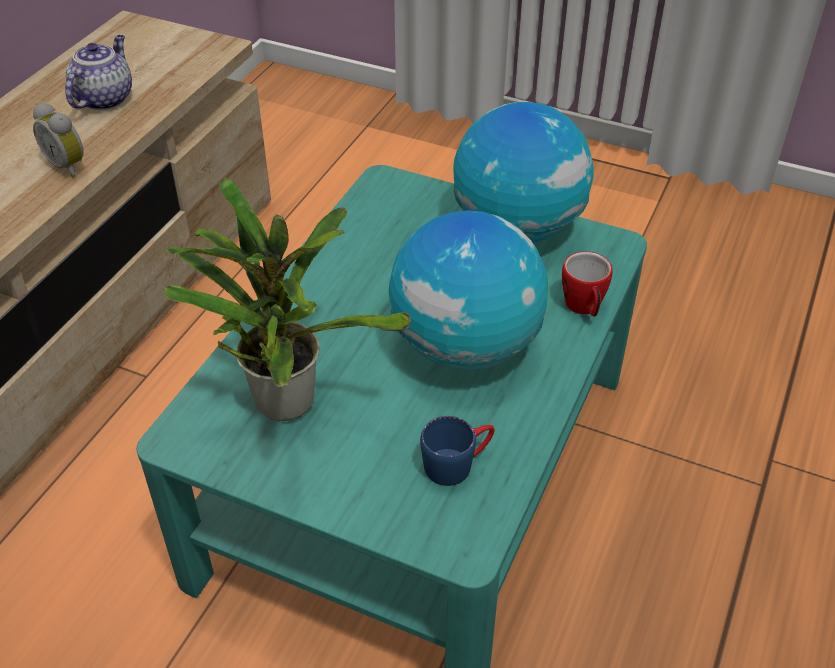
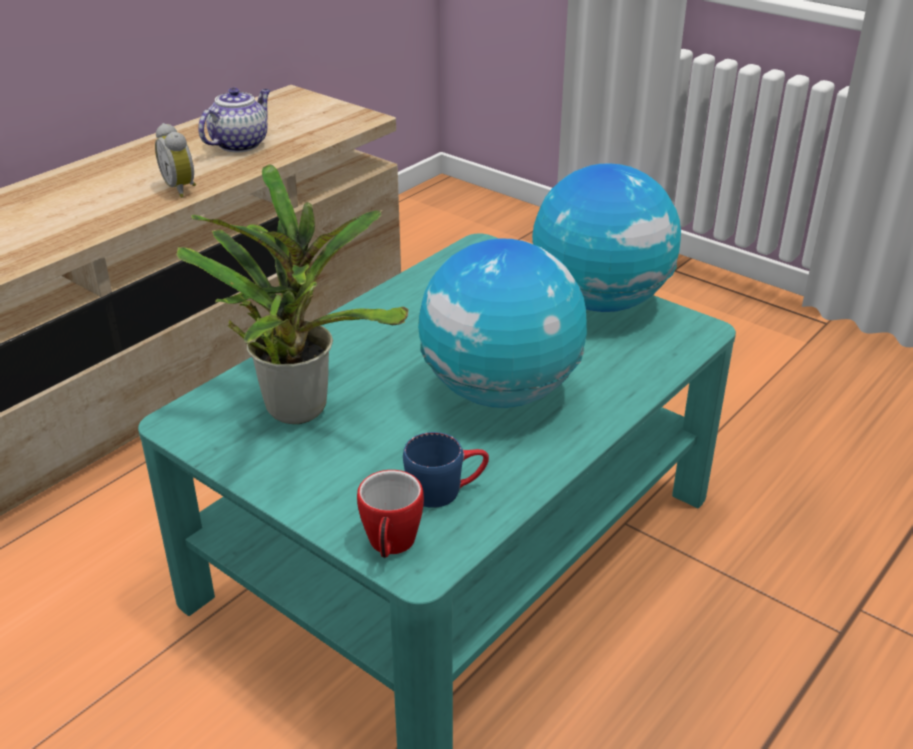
camera: 15 degrees right, 10 degrees down
mug [562,251,612,317] -> mug moved to [357,470,424,558]

